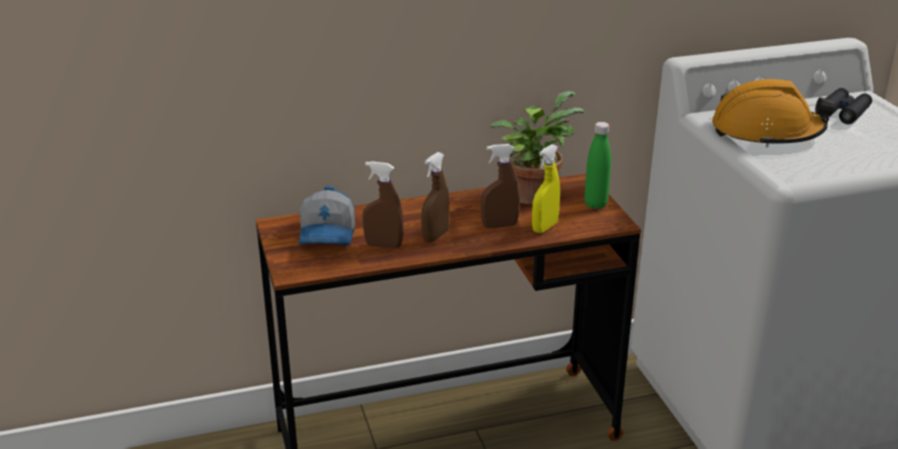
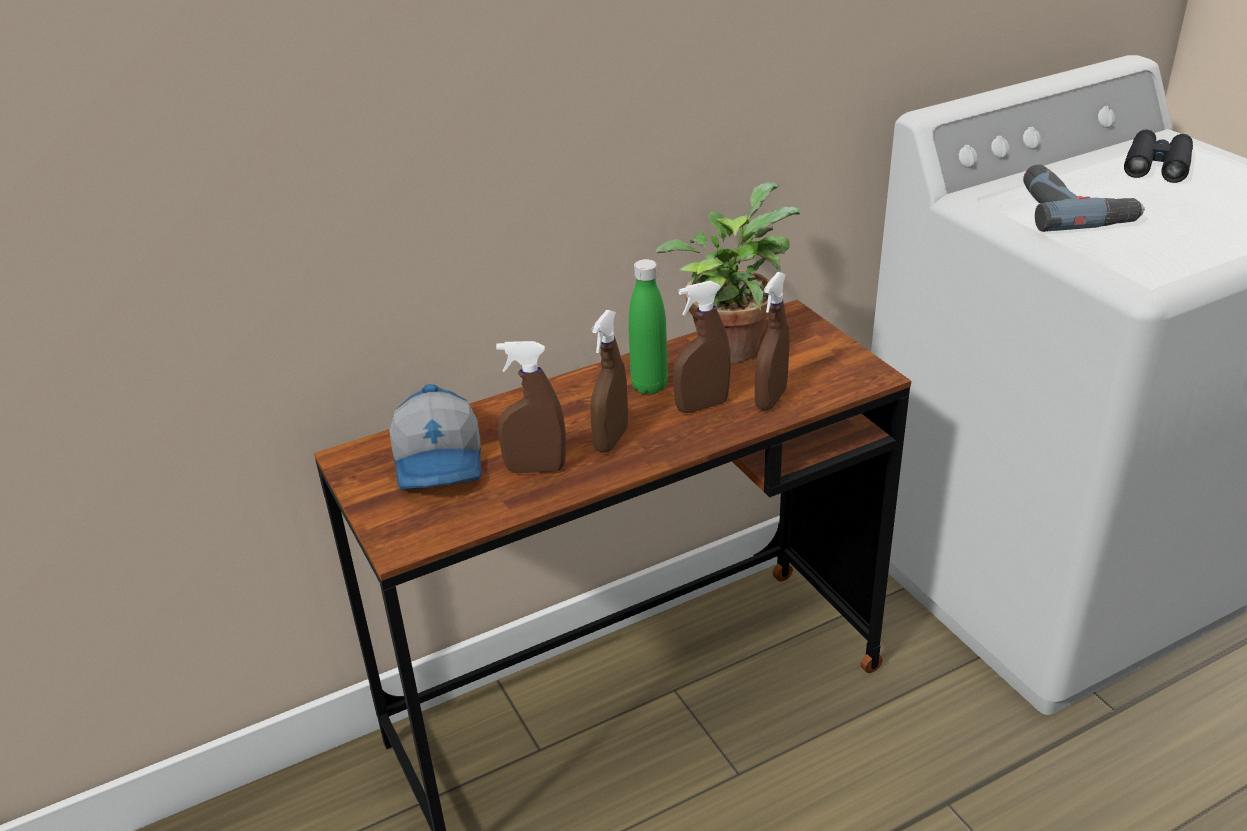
camera: 10 degrees left, 5 degrees up
yellow spray bottle [532,144,560,233] -> brown spray bottle [755,272,790,410]
green bottle [584,122,611,209] -> green bottle moved to [629,259,668,394]
orange hard hat [712,79,834,147] -> power drill [1023,164,1145,232]

